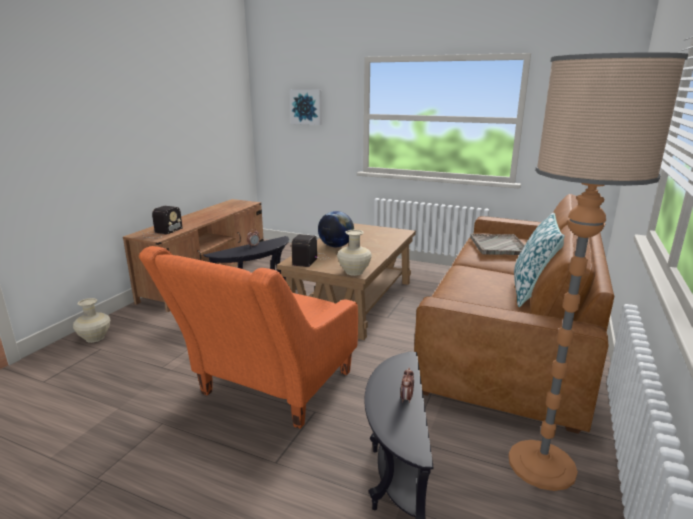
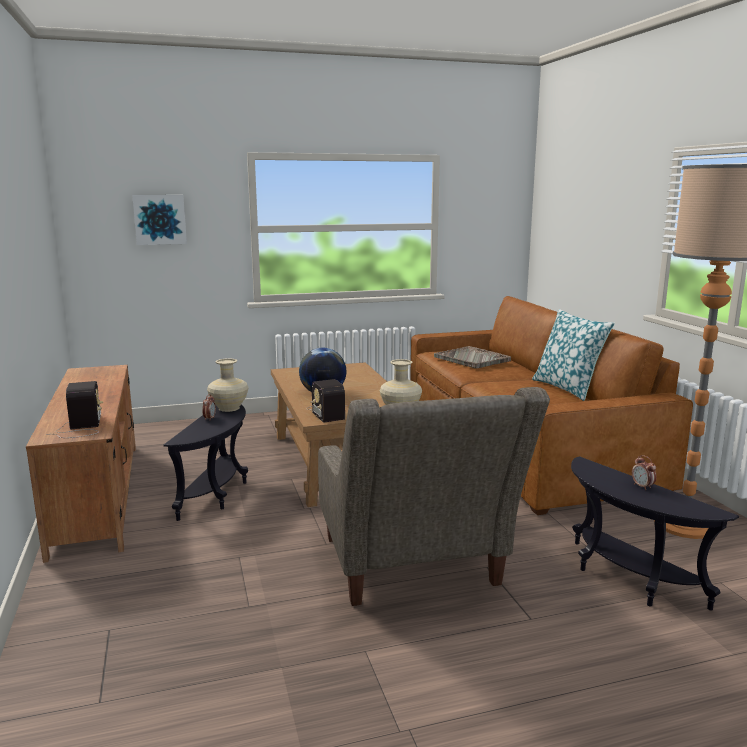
camera: 40 degrees left, 5 degrees down
beige vase [73,298,110,343] -> beige vase moved to [207,358,249,412]
orange armchair [139,246,358,429] -> grey armchair [318,387,550,606]

